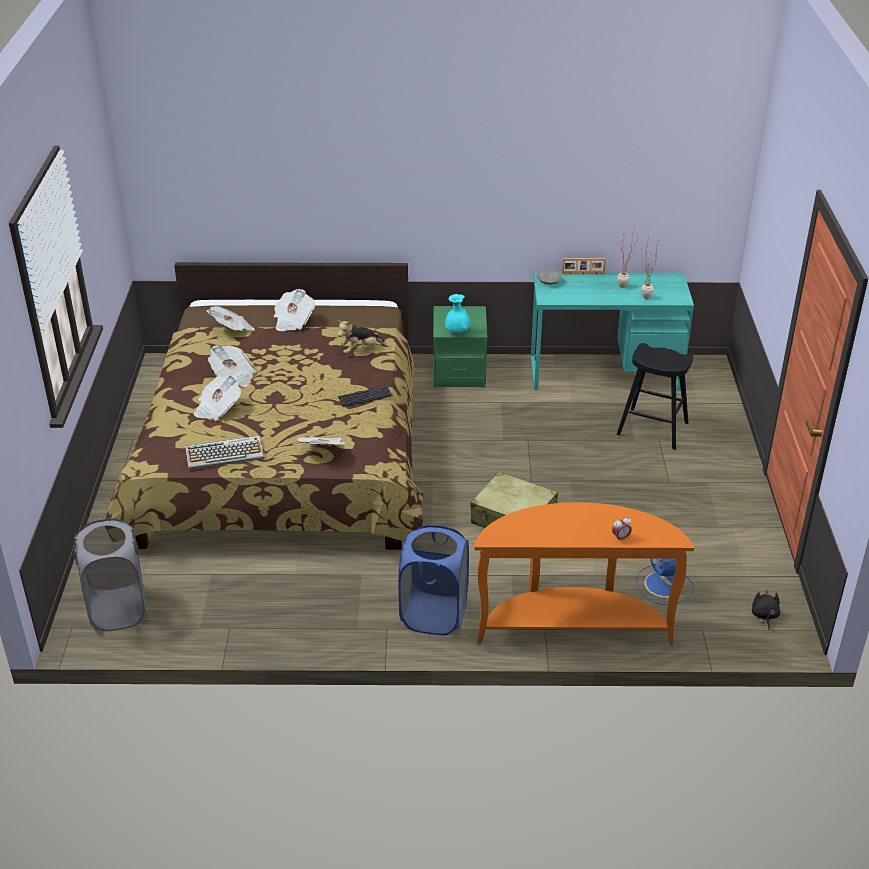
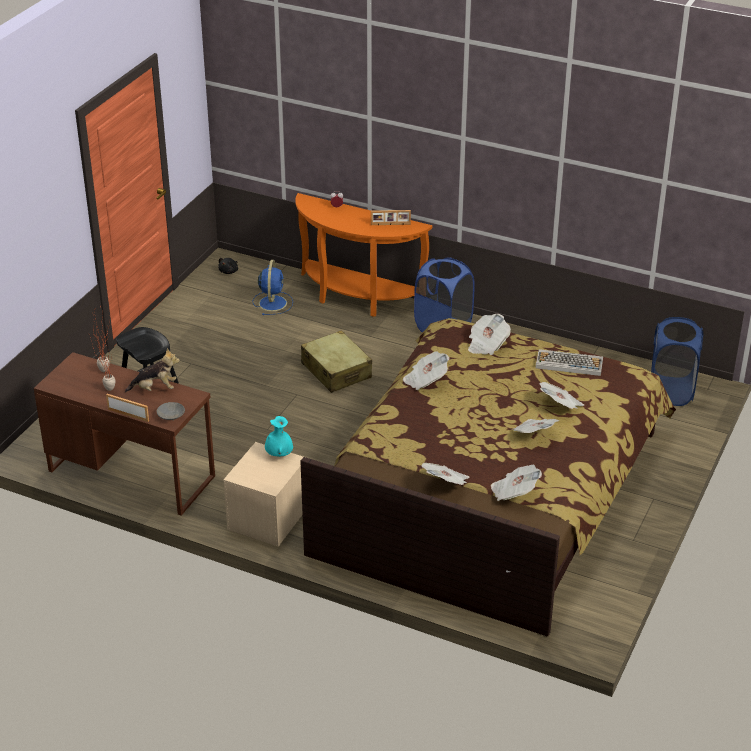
camera: 155 degrees left, 0 degrees up
grey laundry basket [74,518,147,631] -> blue laundry basket [651,317,703,406]
plush toy [337,320,385,354] -> plush toy moved to [125,348,180,392]
keyboard [338,386,393,407] -> newspaper [403,351,450,390]
green nightstand [433,306,487,387] -> beige nightstand [223,442,303,546]
turquoise desk [531,273,694,391] -> brown desk [34,352,215,516]
none -> picture frame [371,210,411,226]

